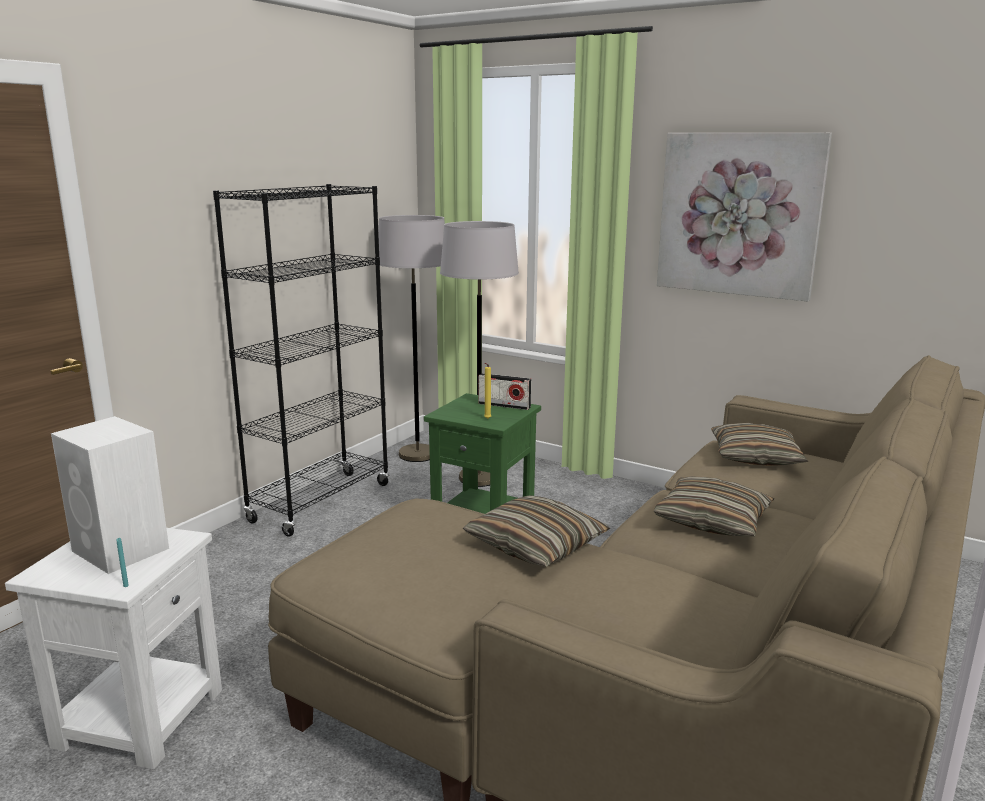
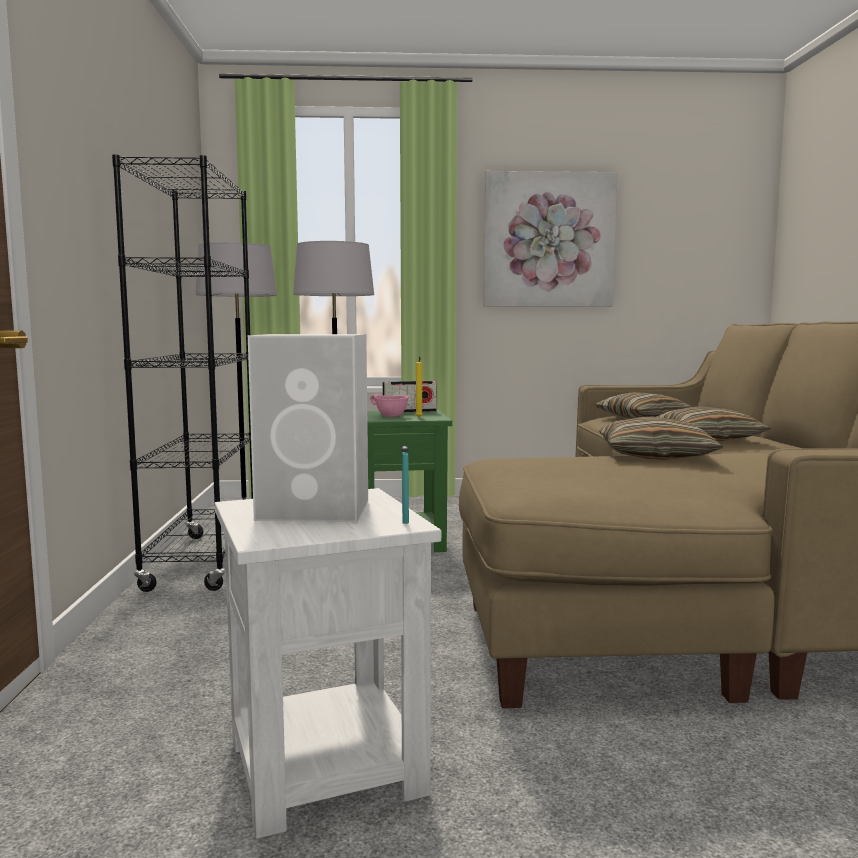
camera: 35 degrees left, 10 degrees down
none -> pink bowl [370,394,409,417]

